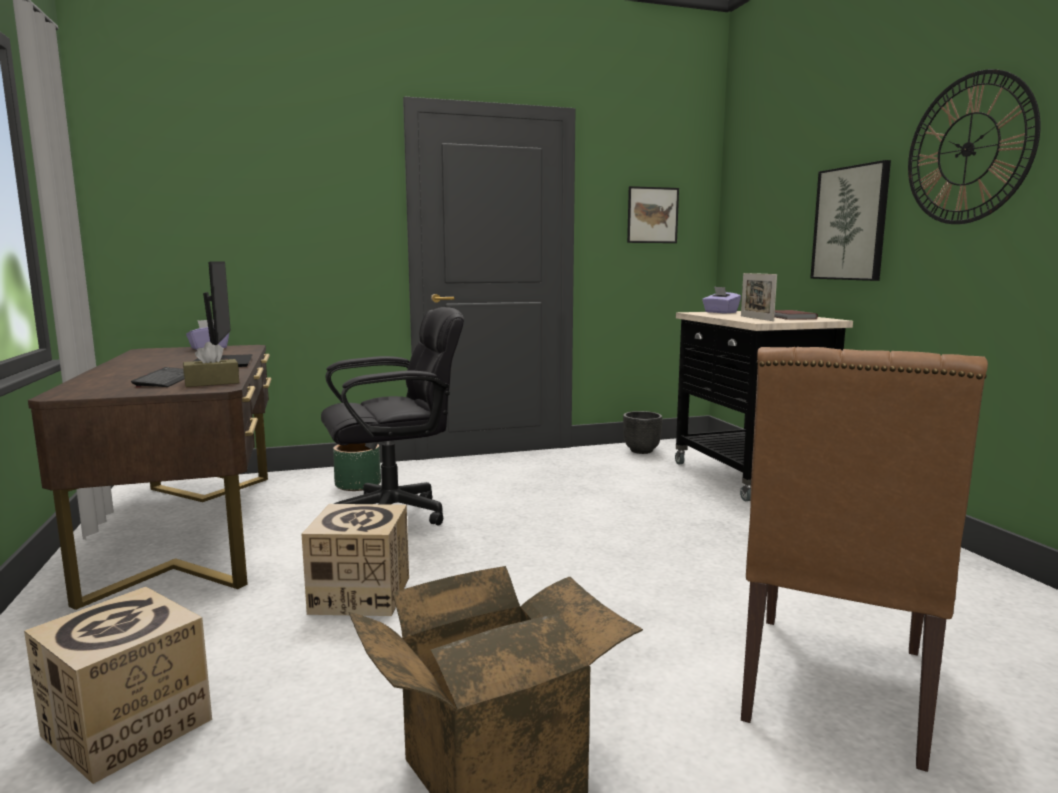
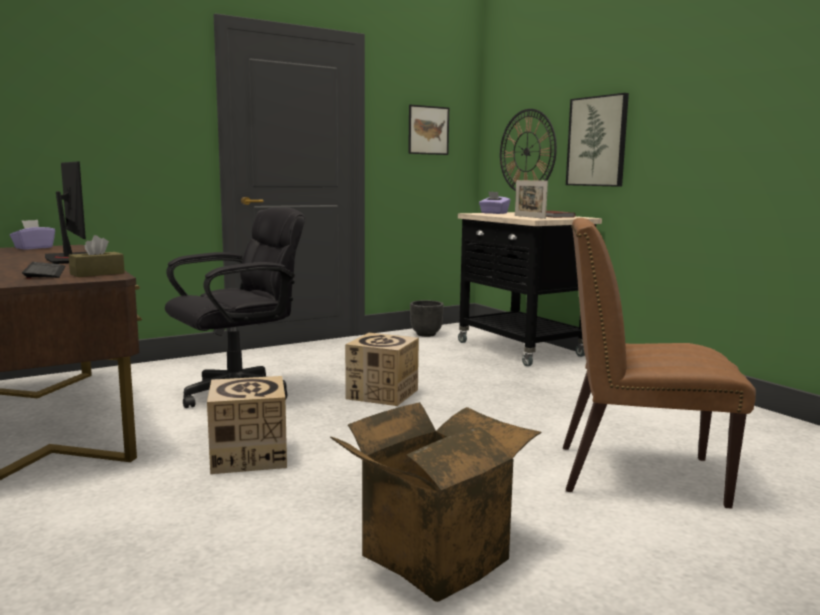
camera: 15 degrees left, 0 degrees up
cardboard box [24,587,212,784] -> cardboard box moved to [345,333,419,406]
green planter [333,443,381,491] -> none
brown chair [741,347,988,772] -> brown chair turned 90 degrees clockwise [563,218,756,508]
wall clock [908,69,1041,224] -> wall clock moved to [500,109,557,191]

